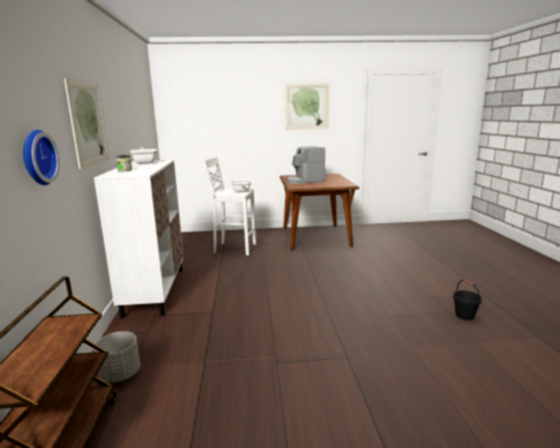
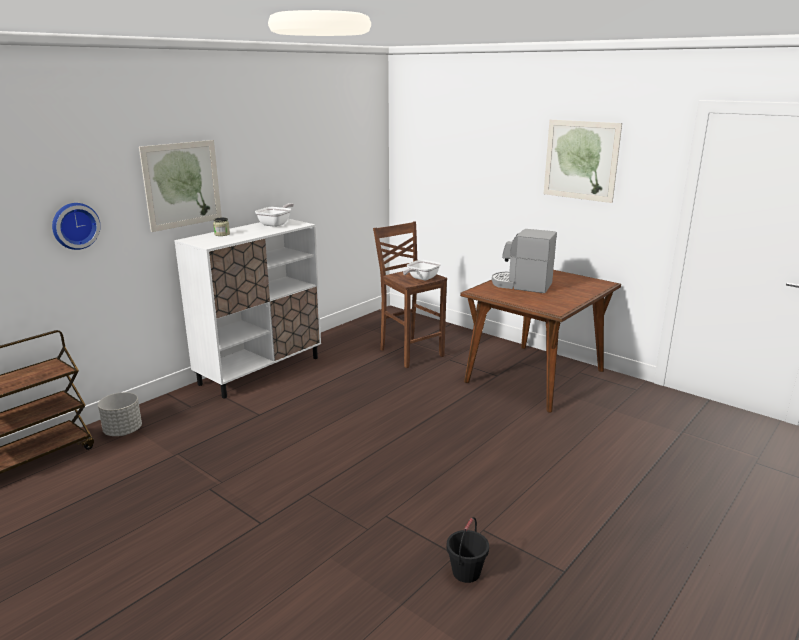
camera: 45 degrees right, 5 degrees up
white stool [203,156,256,256] -> brown stool [373,221,447,368]

